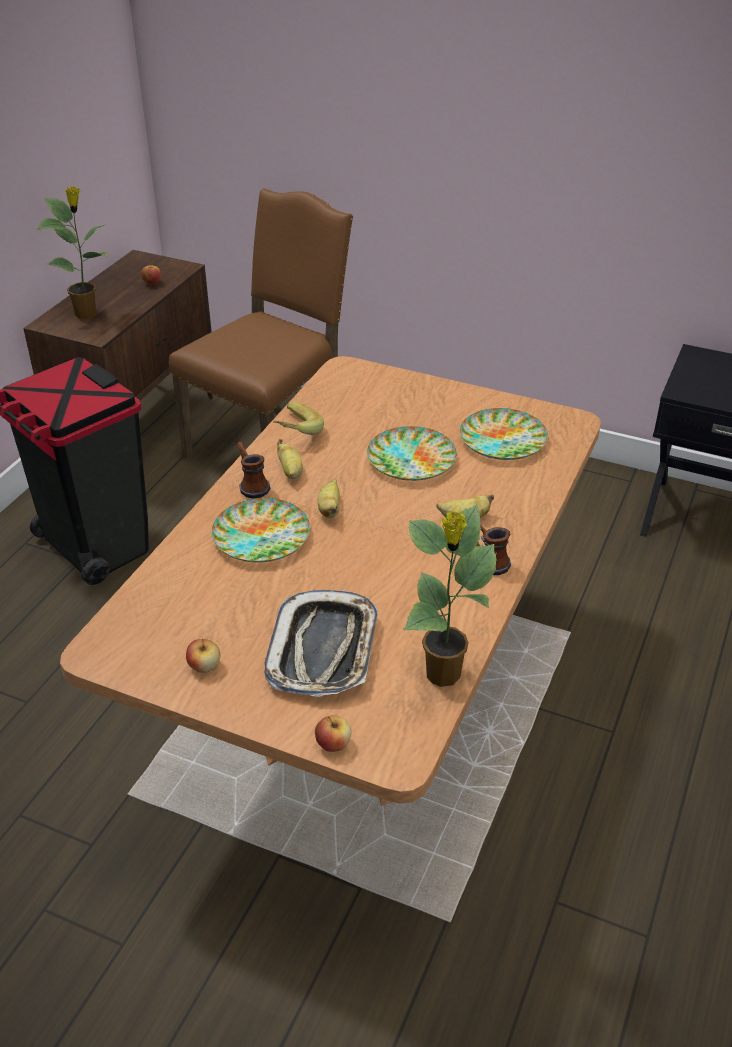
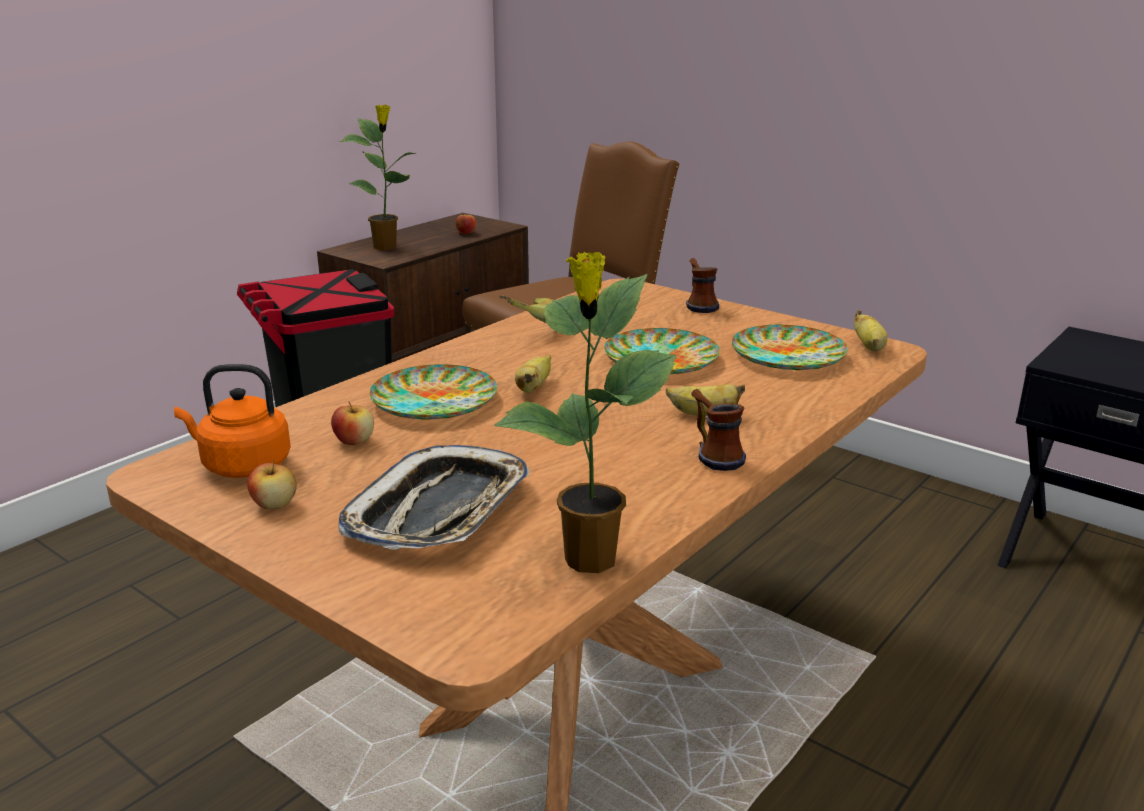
camera: 15 degrees right, 15 degrees down
mug [237,441,270,498] -> mug moved to [686,258,719,313]
banana [277,439,303,479] -> banana moved to [854,310,888,352]
apple [315,715,351,752] -> apple moved to [331,402,374,445]
none -> orange kettle [174,364,291,478]

